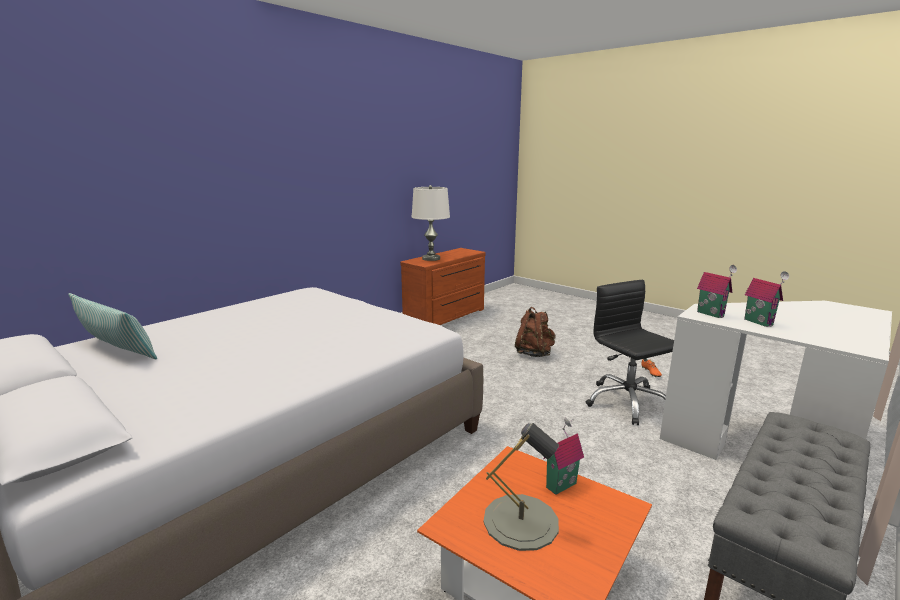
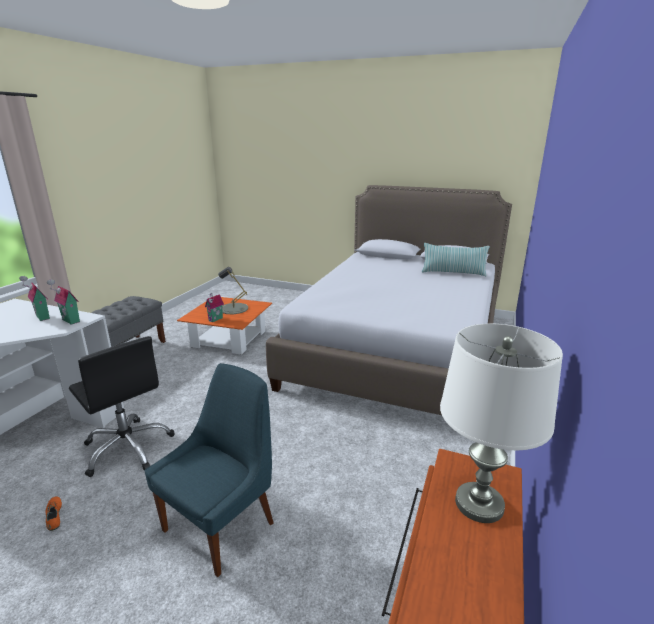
camera: 160 degrees right, 5 degrees up
brown backpack [515,307,556,357] -> blue chair [145,363,274,577]

